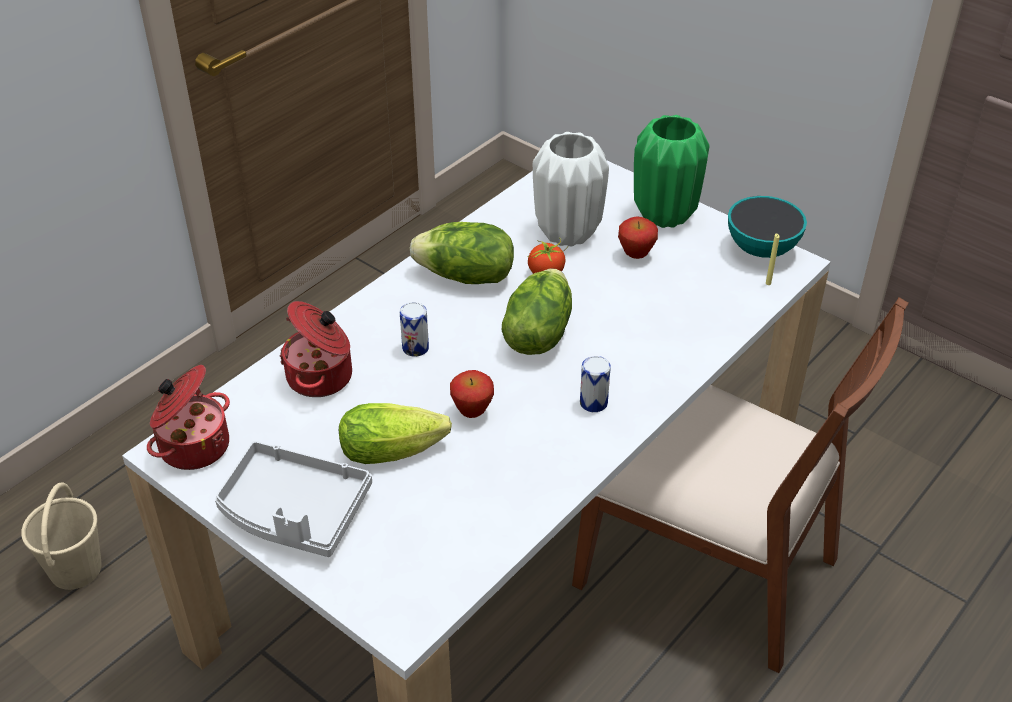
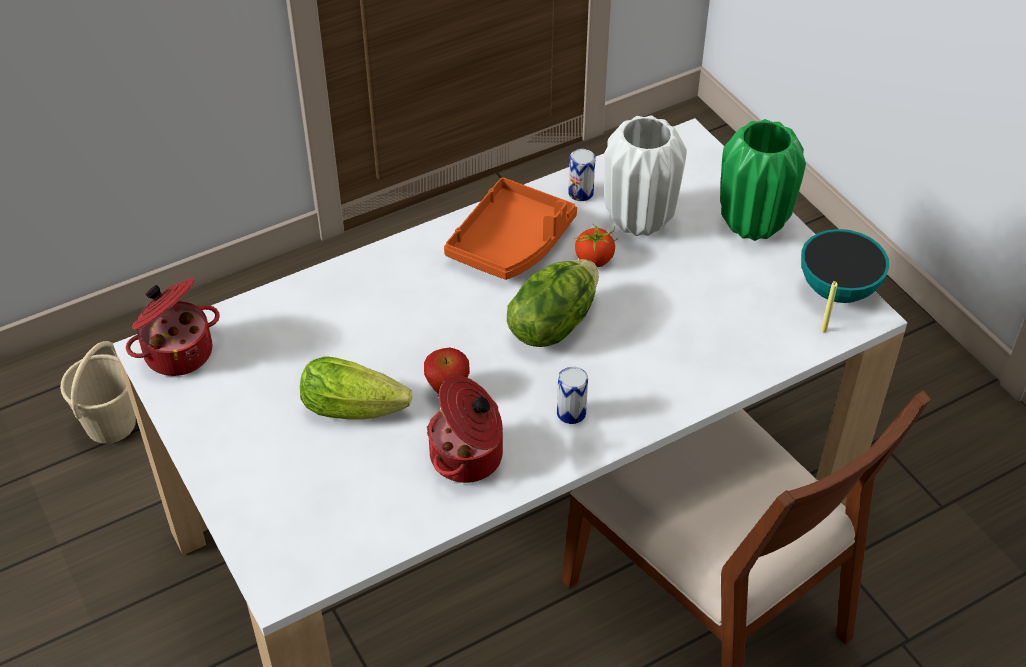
camera: 20 degrees right, 5 degrees up
grey tray [215,441,372,557] -> none
cooking pot [280,301,352,397] -> cooking pot moved to [427,376,503,483]
can [400,302,429,357] -> can moved to [568,149,595,201]
lettuce [410,222,514,284] -> orange tray [444,177,577,280]
apple [618,216,658,259] -> none

